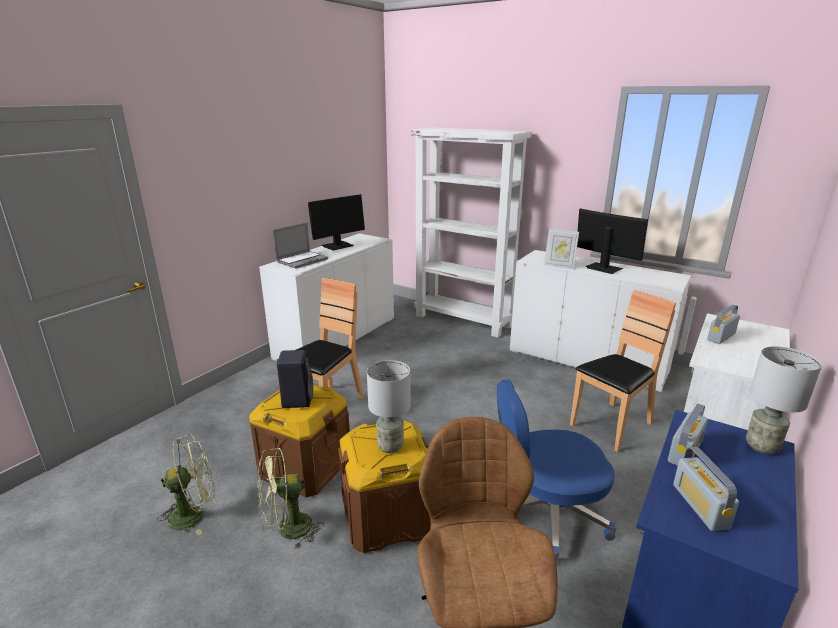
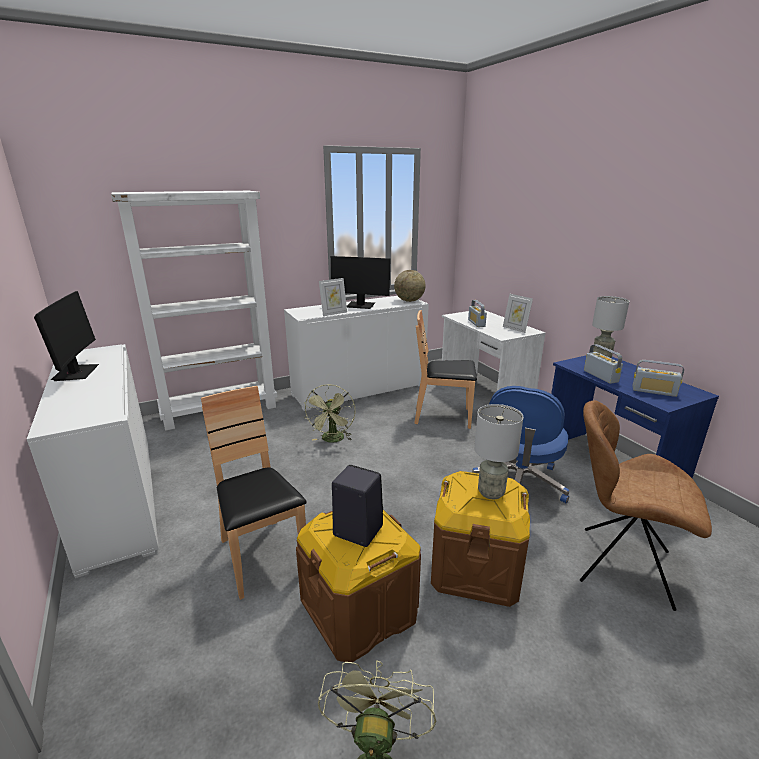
camera: 60 degrees left, 0 degrees up
green fan [257,448,324,549] -> green fan moved to [304,384,356,443]
laptop [273,223,328,268] -> none
brown chair [570,290,676,452] -> brown chair turned 75 degrees counterclockwise [415,310,477,429]
monitor [577,208,648,274] -> monitor turned 150 degrees counterclockwise [331,256,391,309]
none -> globe [394,270,426,302]
none -> picture frame [503,294,533,333]

